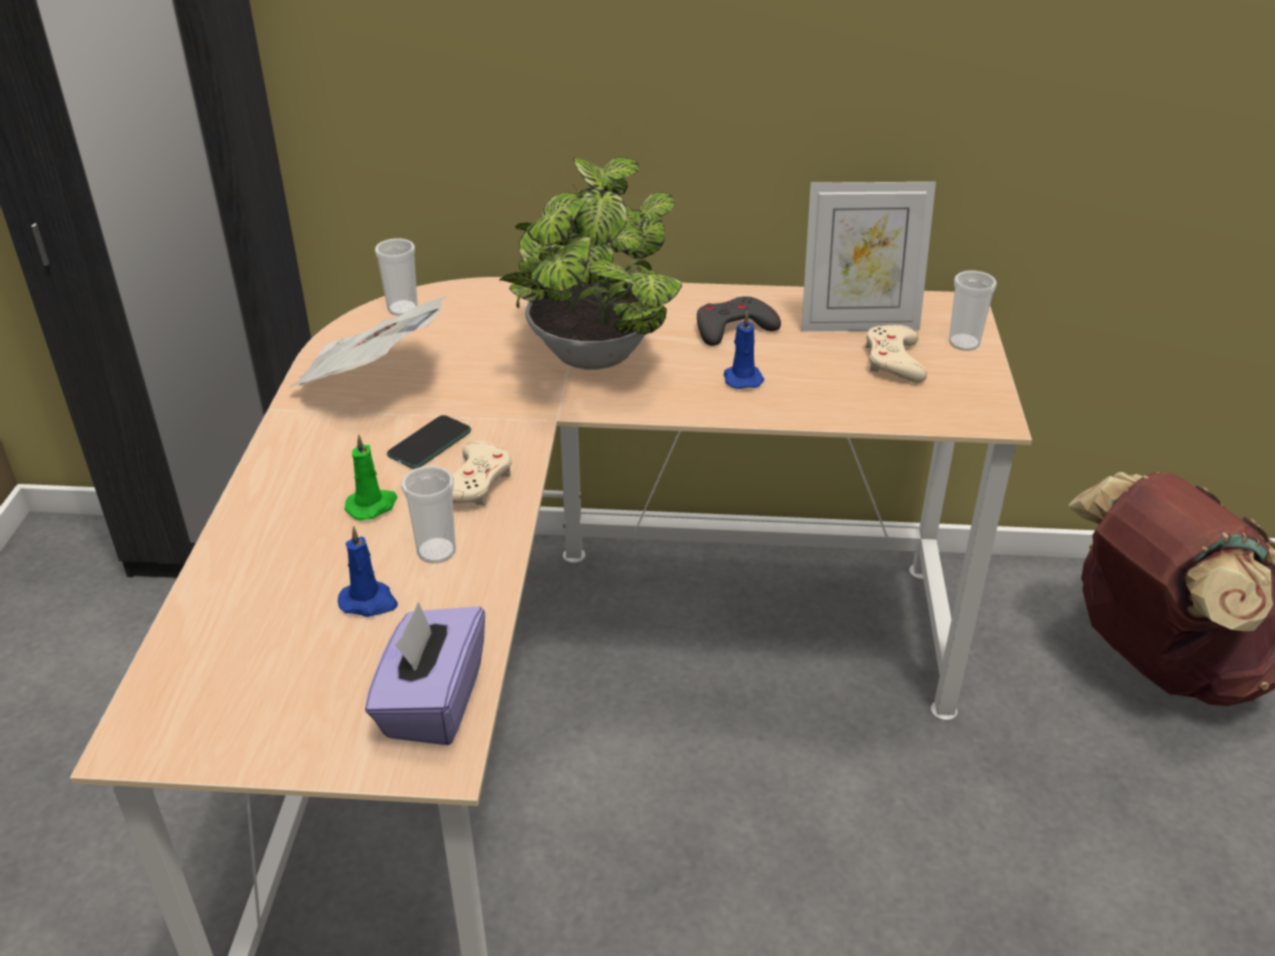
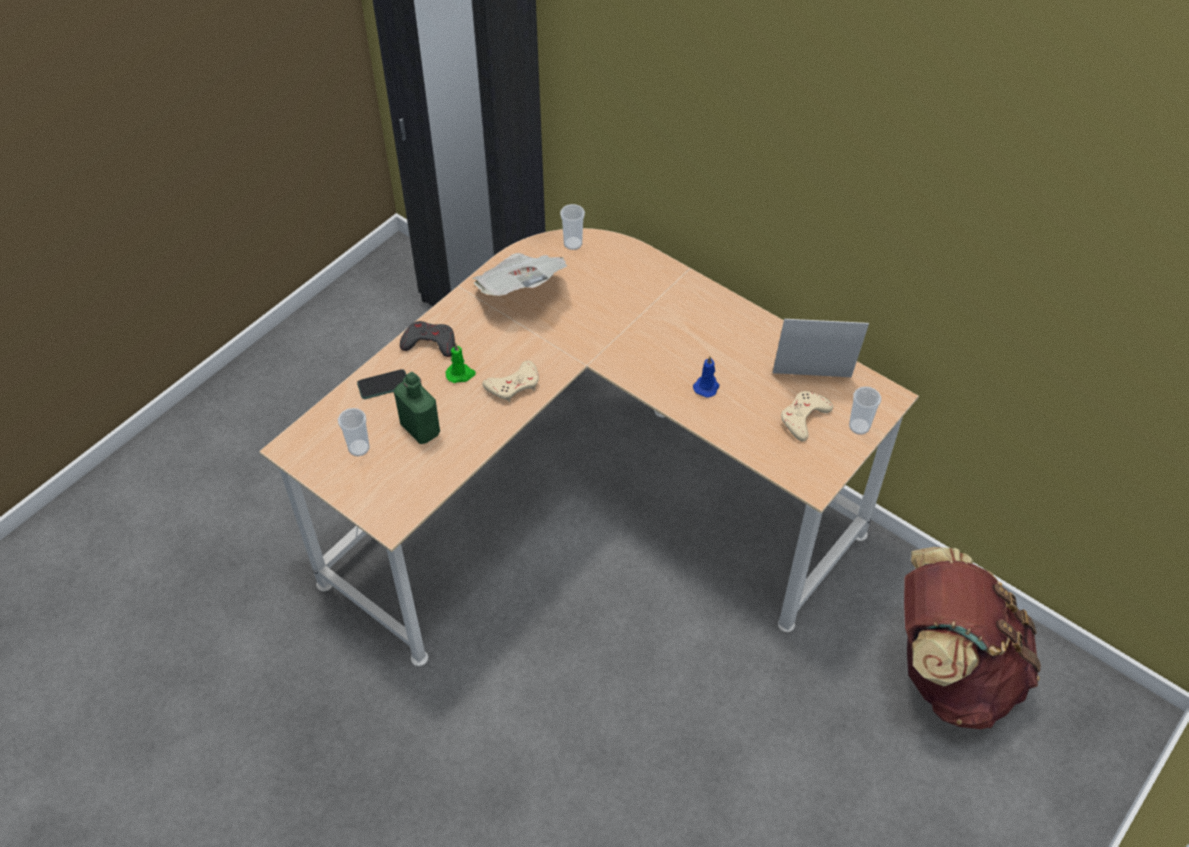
camera: 35 degrees right, 15 degrees up
blue candle [338,526,398,617] -> green bottle [394,372,440,444]
purple tissue box [365,602,485,745] -> none
phone [387,415,471,469] -> phone moved to [357,369,406,399]
cup [401,466,456,563] -> cup moved to [338,408,370,456]
potted plant [499,157,682,369] -> none
grey game controller [697,296,781,346] -> grey game controller moved to [400,321,455,357]
picture frame [801,182,936,331] -> picture frame turned 150 degrees clockwise [773,319,869,377]

